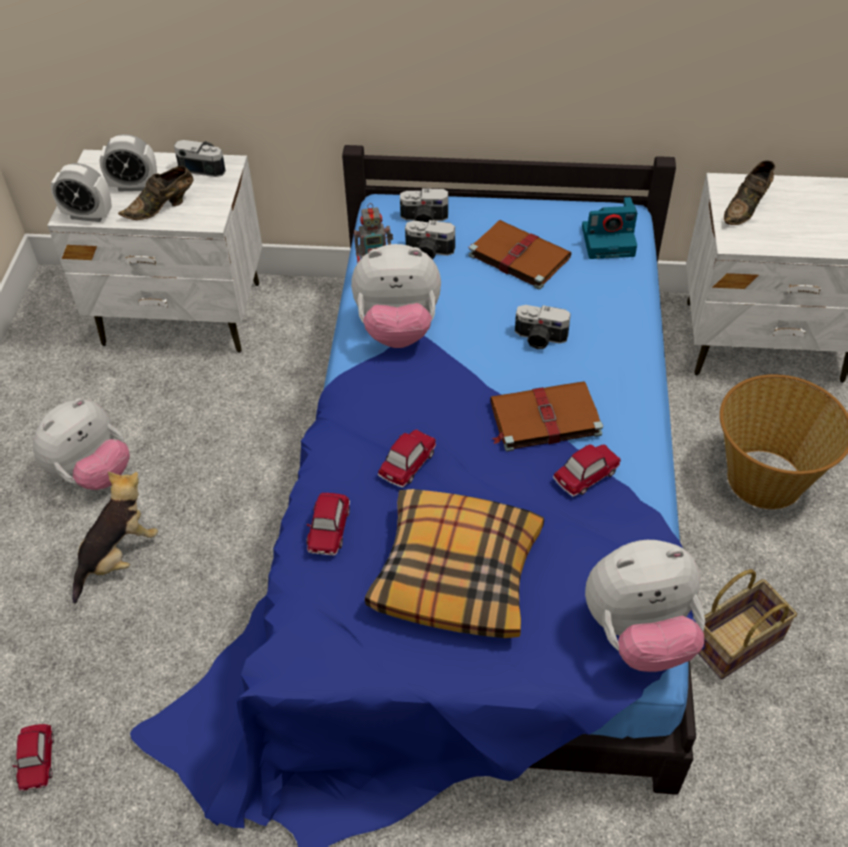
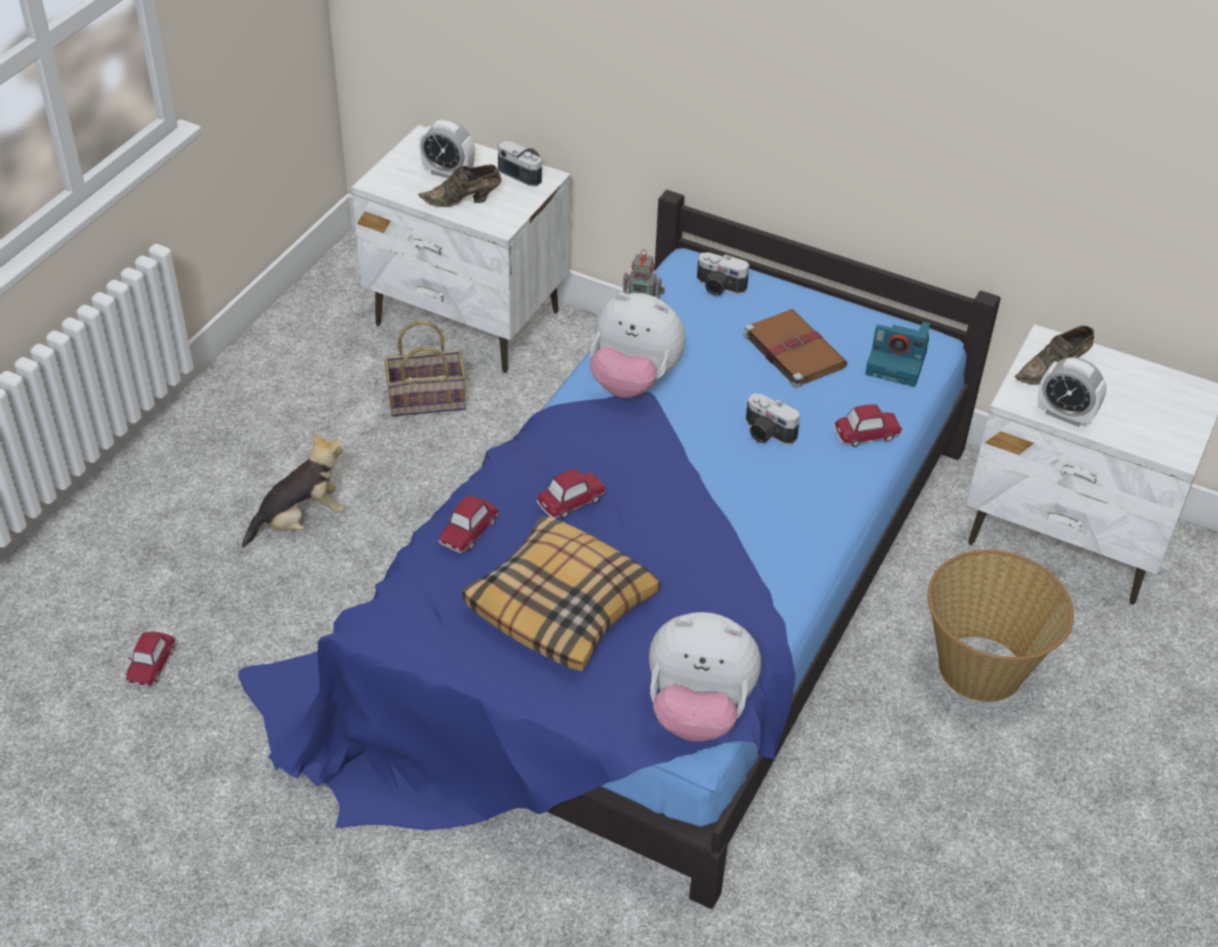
camera: 20 degrees right, 5 degrees down
plush toy [33,398,130,490] -> none
alarm clock [51,163,112,222] -> alarm clock moved to [1038,357,1107,427]
camera [405,220,455,260] -> none
brown book [490,381,603,452] -> none
toy car [553,444,621,497] -> toy car moved to [834,404,902,447]
basket [698,569,797,679] -> basket moved to [384,321,466,417]

